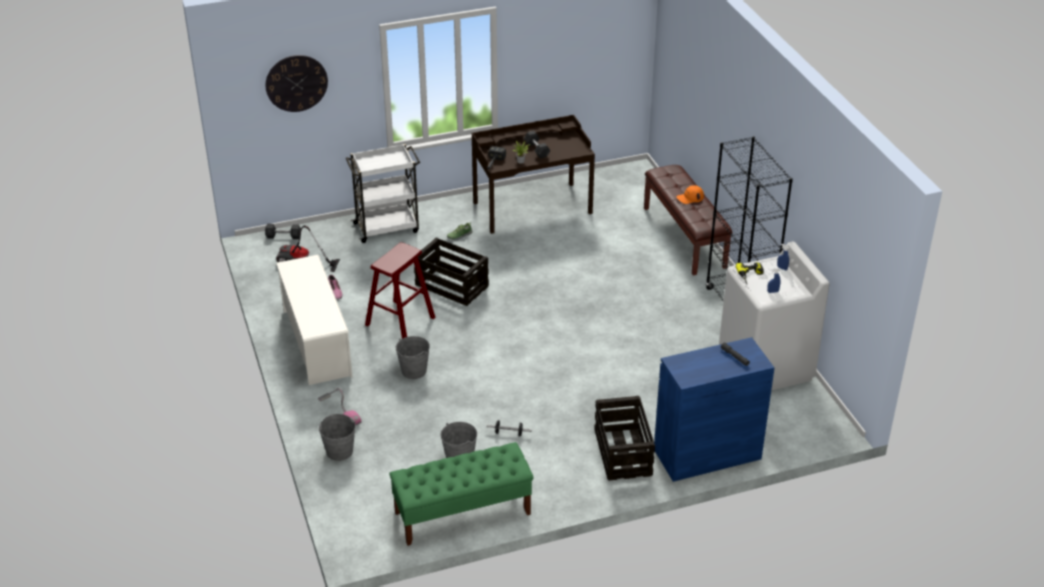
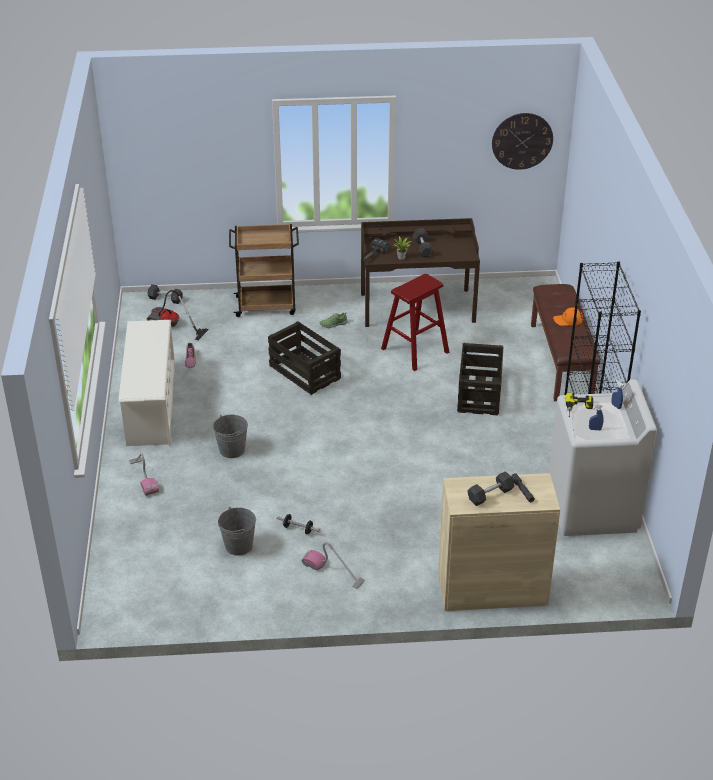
camera: 15 degrees right, 0 degrees up
wall clock [265,55,328,112] -> wall clock moved to [492,113,553,170]
grey bucket [318,414,356,461] -> none
white cart [346,144,420,243] -> brown cart [229,224,299,317]
red stool [365,242,436,339] -> red stool moved to [381,274,449,371]
green bench [389,442,534,546] -> none
crate [594,396,655,480] -> crate moved to [457,343,504,415]
blue cabinet [654,337,774,482] -> beige cabinet [438,473,560,611]
none -> vacuum cleaner [302,542,364,589]
none -> grey dumbbell [468,471,514,506]

